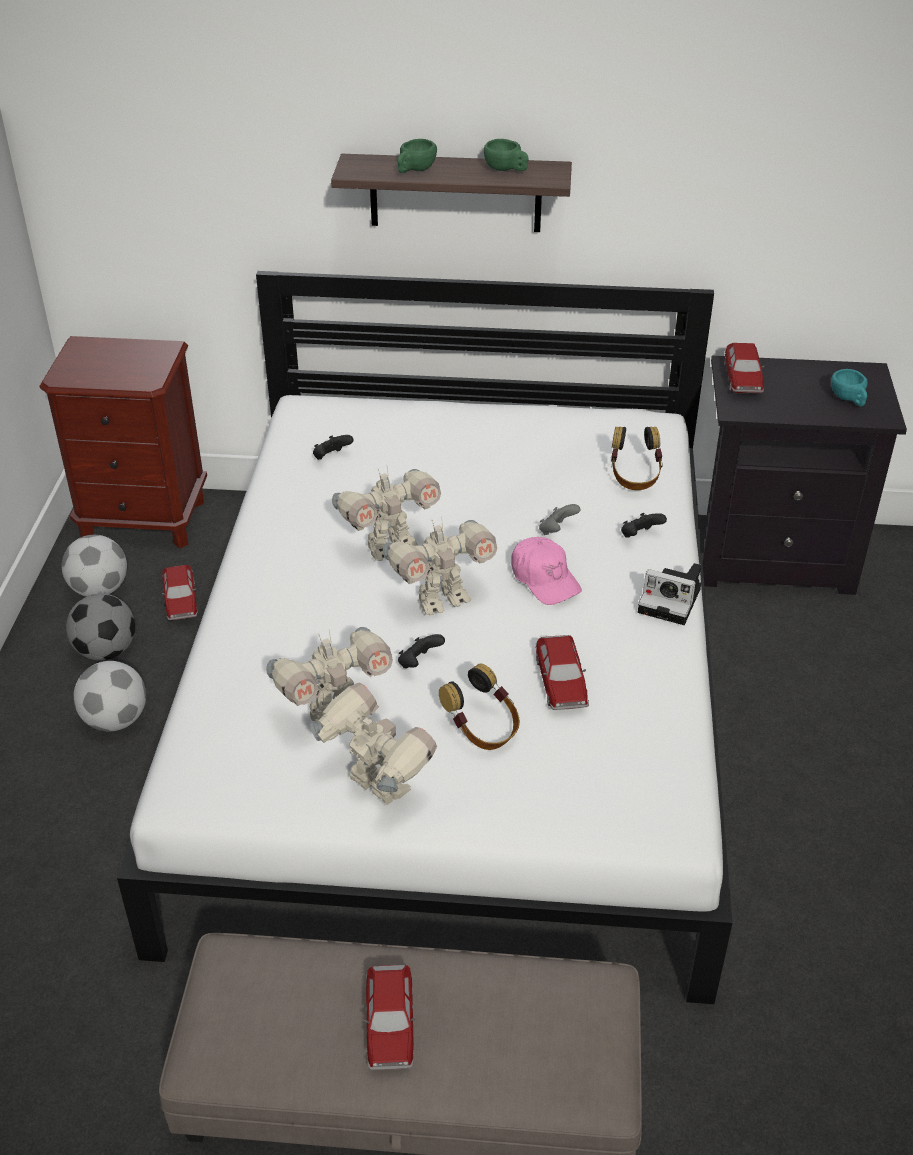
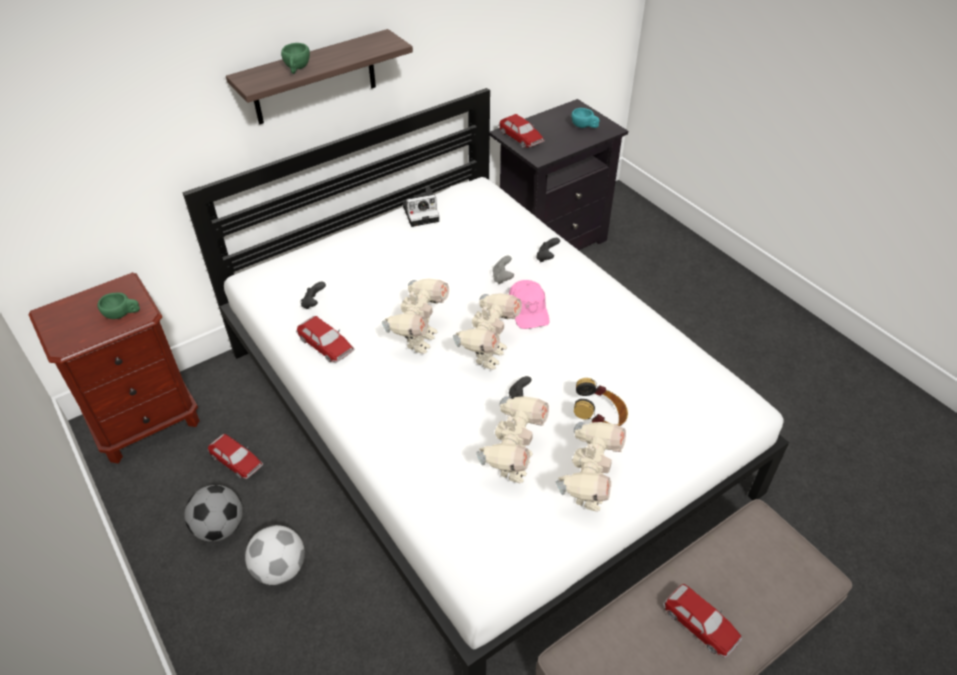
camera: 40 degrees left, 5 degrees up
football [62,535,127,597] -> none
toy robot [310,682,437,805] -> toy robot turned 105 degrees clockwise [555,422,626,512]
green cup [484,139,529,171] -> green cup moved to [97,293,140,319]
pink cap [511,537,582,605] -> pink cap turned 60 degrees clockwise [509,280,549,329]
toy car [535,635,589,710] -> toy car moved to [296,316,354,362]
headphones [611,427,663,490] -> none
camera [638,563,701,625] -> camera moved to [403,186,439,227]

